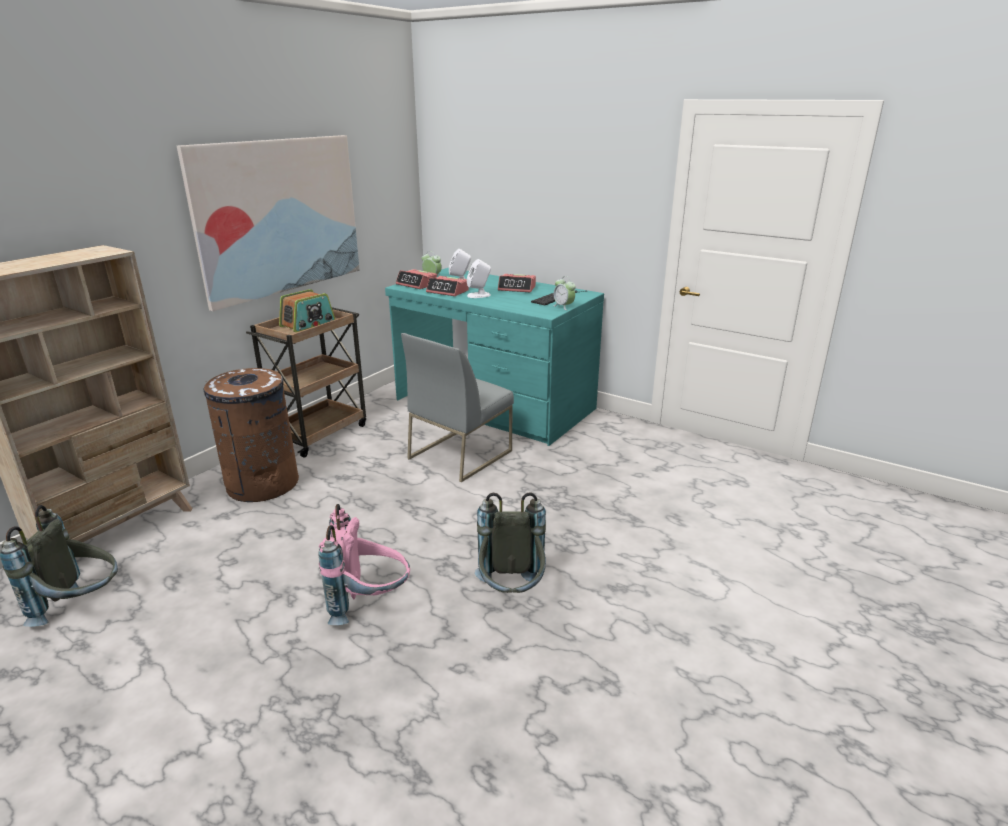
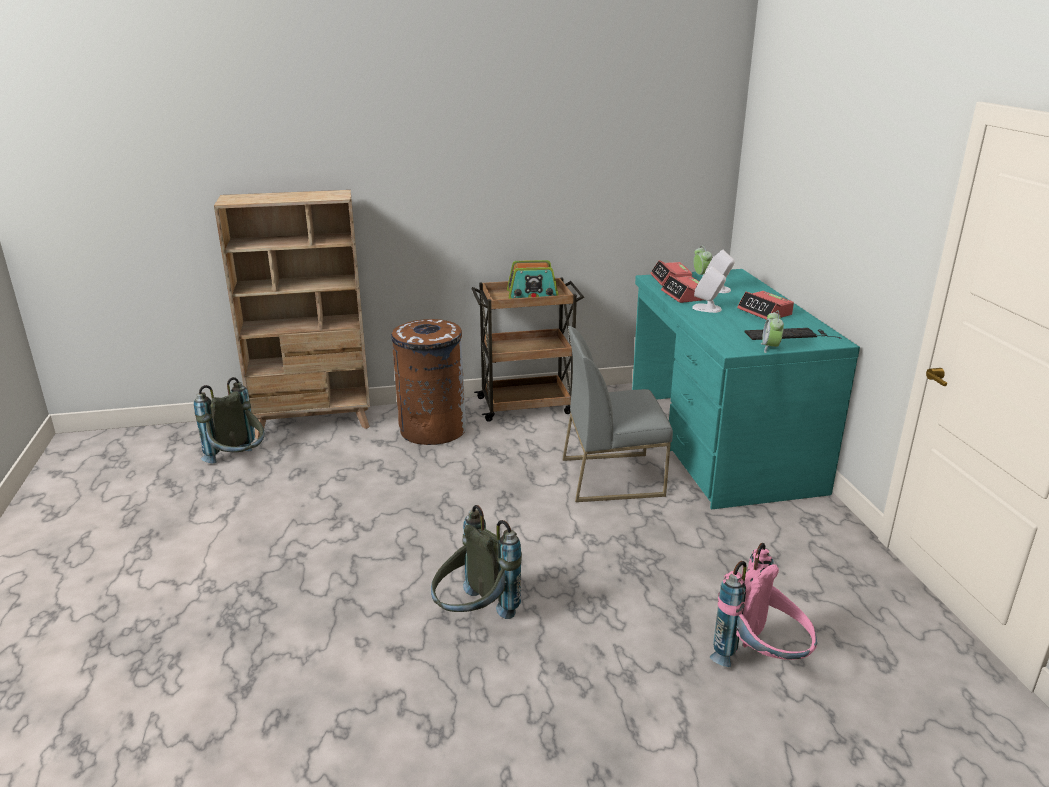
camera: 45 degrees right, 0 degrees up
picture [177,135,359,311] -> none
pink backpack [319,504,410,625] -> pink backpack moved to [710,543,817,667]

